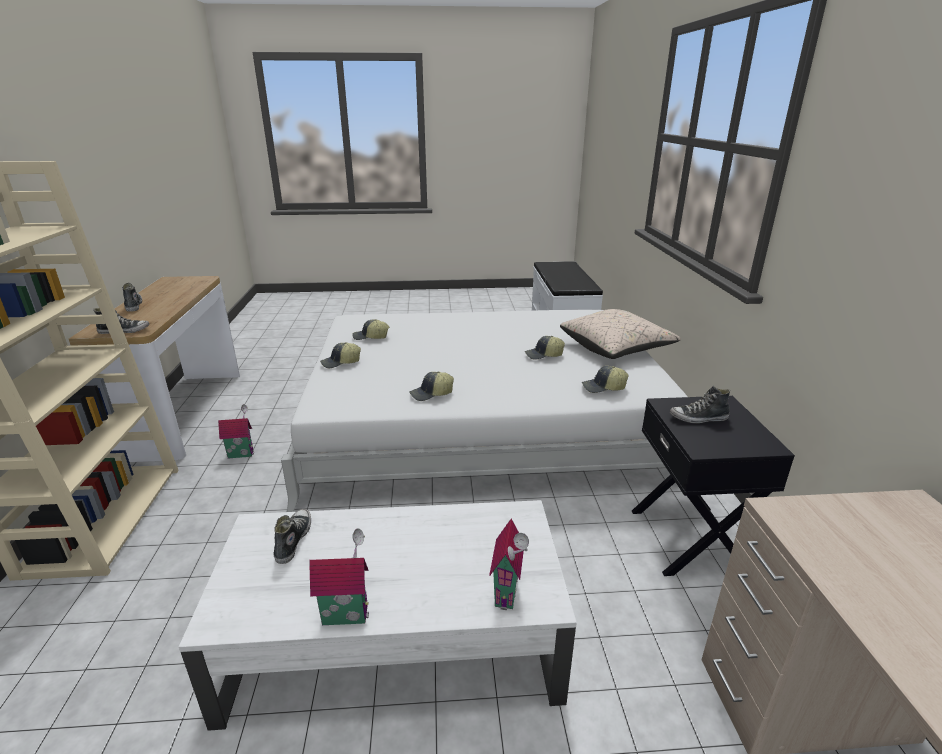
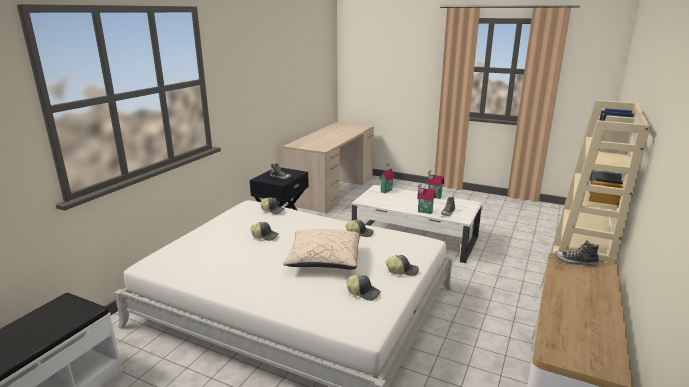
camera: 150 degrees left, 5 degrees down
shoe [122,283,142,312] -> none
toy house [218,404,254,458] -> toy house moved to [417,184,435,214]
beige pillow [560,309,681,359] -> beige pillow moved to [283,229,360,270]

